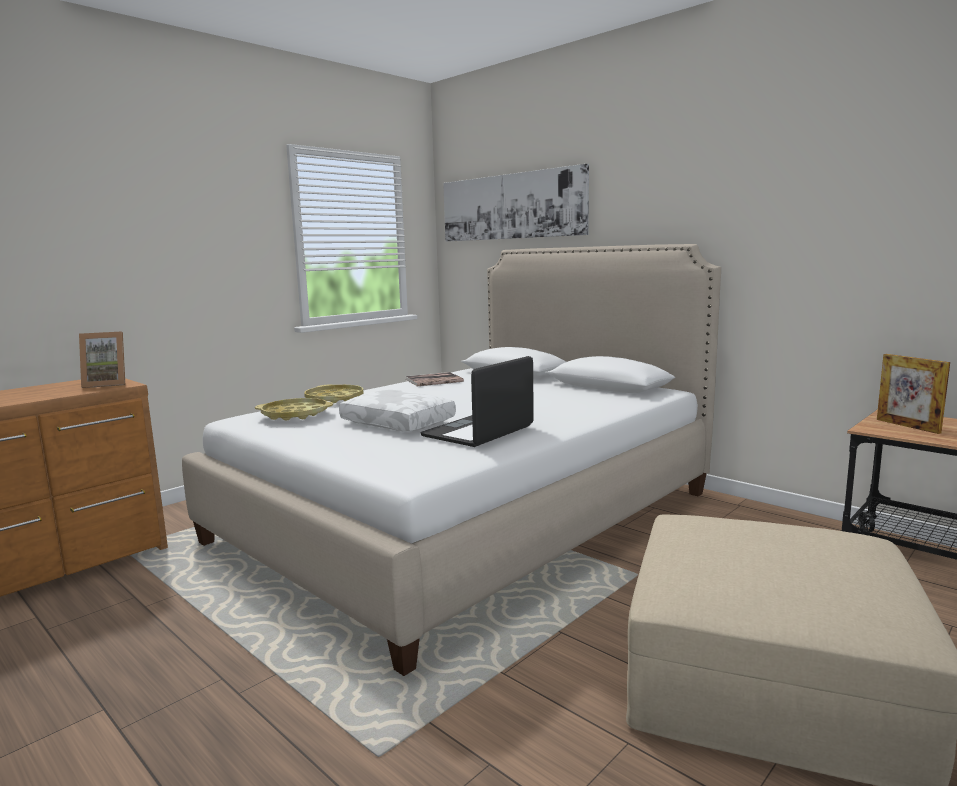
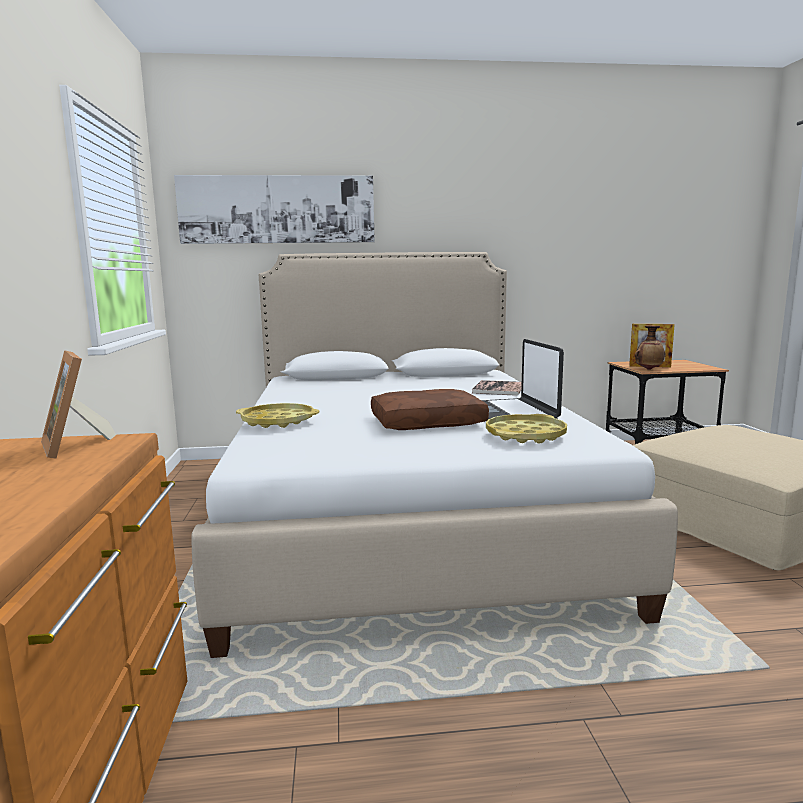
camera: 50 degrees left, 0 degrees up
picture frame [79,331,125,388] -> picture frame turned 120 degrees clockwise [41,350,116,458]
yellow tray [255,398,333,421] -> yellow tray moved to [486,414,567,444]
white pillow [339,390,456,432] -> brown pillow [371,389,489,430]
book [405,372,464,387] -> book moved to [471,380,522,396]
none -> vase [635,325,666,370]

